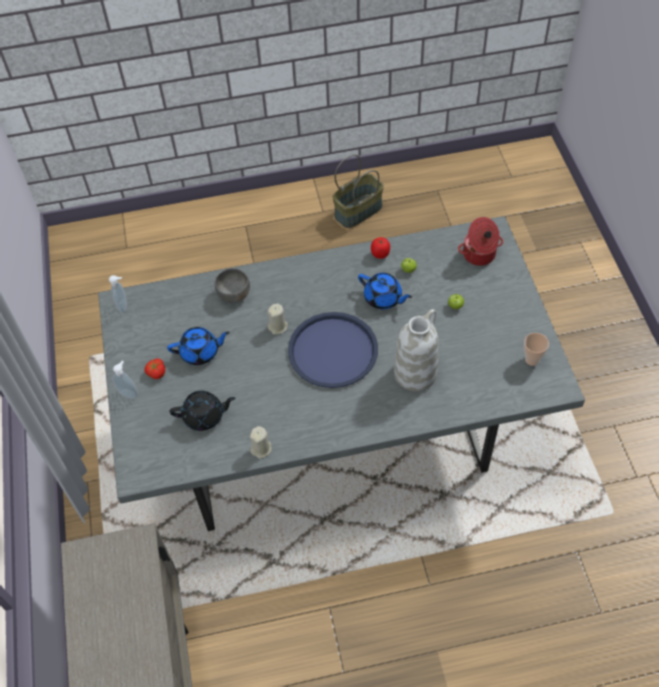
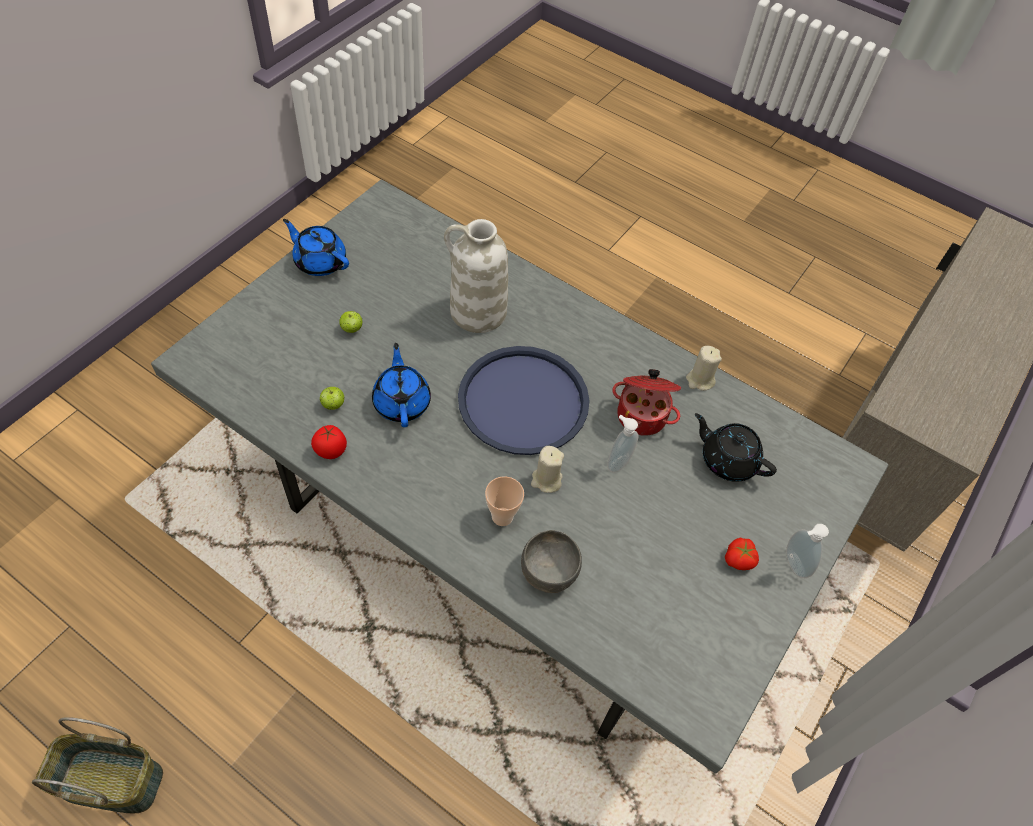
camera: 140 degrees left, 0 degrees up
soap dispenser [109,275,127,313] -> soap dispenser moved to [607,415,638,473]
blue teapot [167,327,230,365] -> blue teapot moved to [283,219,349,276]
cooking pot [458,217,503,266] -> cooking pot moved to [612,369,681,436]
cup [524,333,549,366] -> cup moved to [485,477,524,526]

